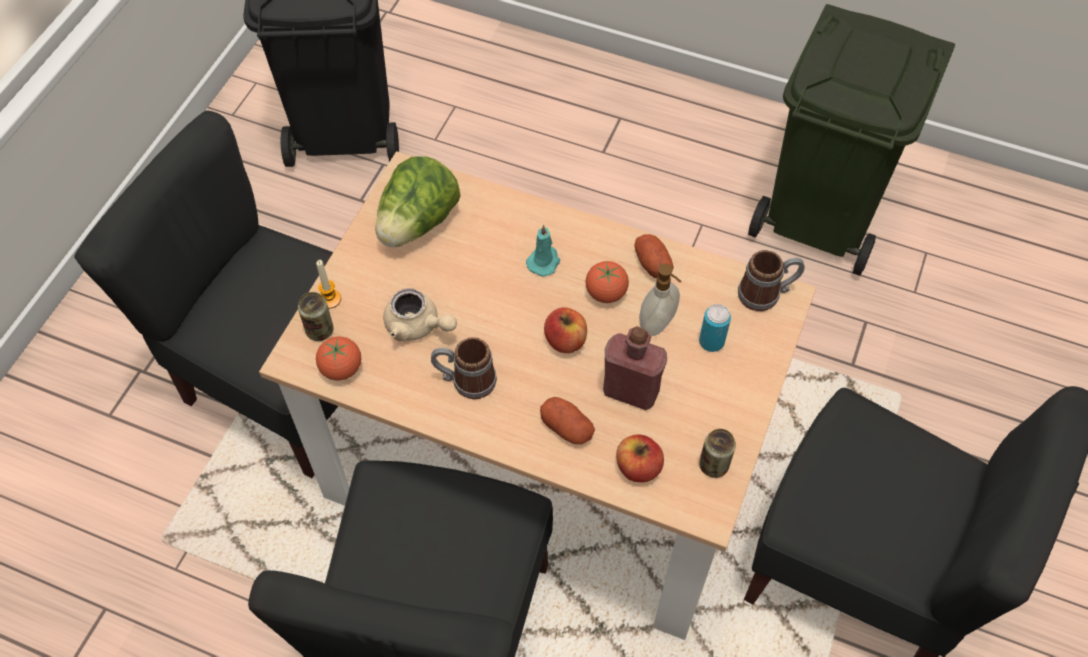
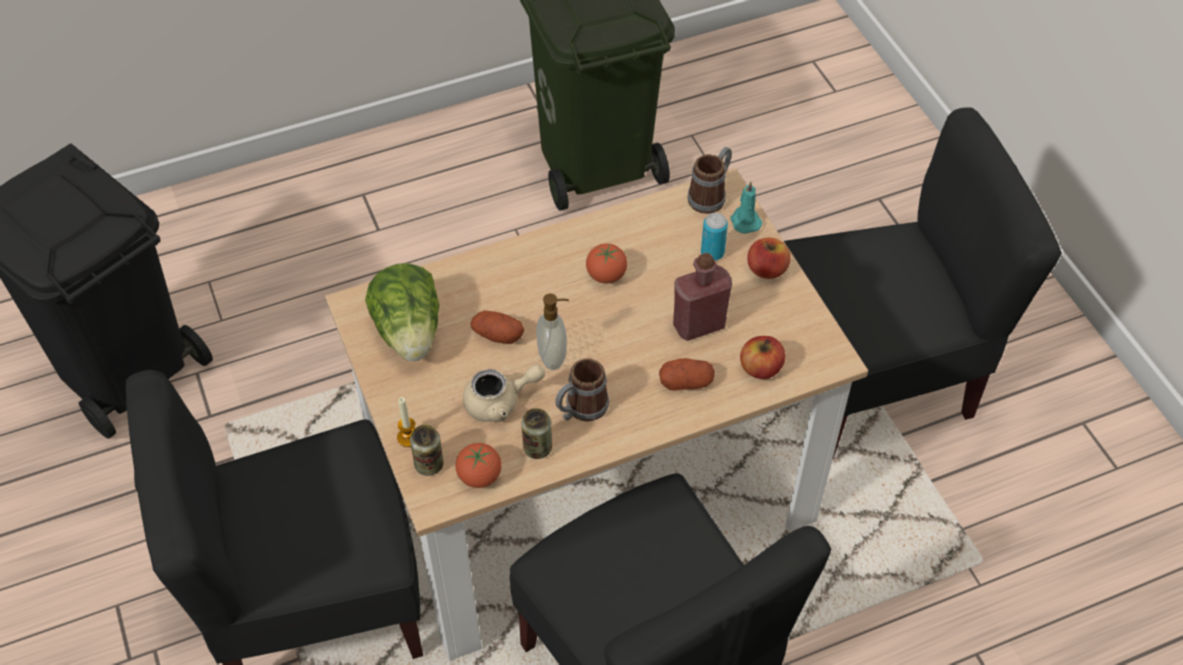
camera: 45 degrees left, 5 degrees down
turquoise candle [526,225,560,276] -> turquoise candle moved to [731,181,762,234]
apple [544,307,587,353] -> apple moved to [747,238,791,279]
potato [634,234,674,278] -> potato moved to [470,311,524,344]
soap dispenser [639,263,681,336] -> soap dispenser moved to [536,294,569,370]
can [699,429,736,478] -> can moved to [522,408,552,459]

